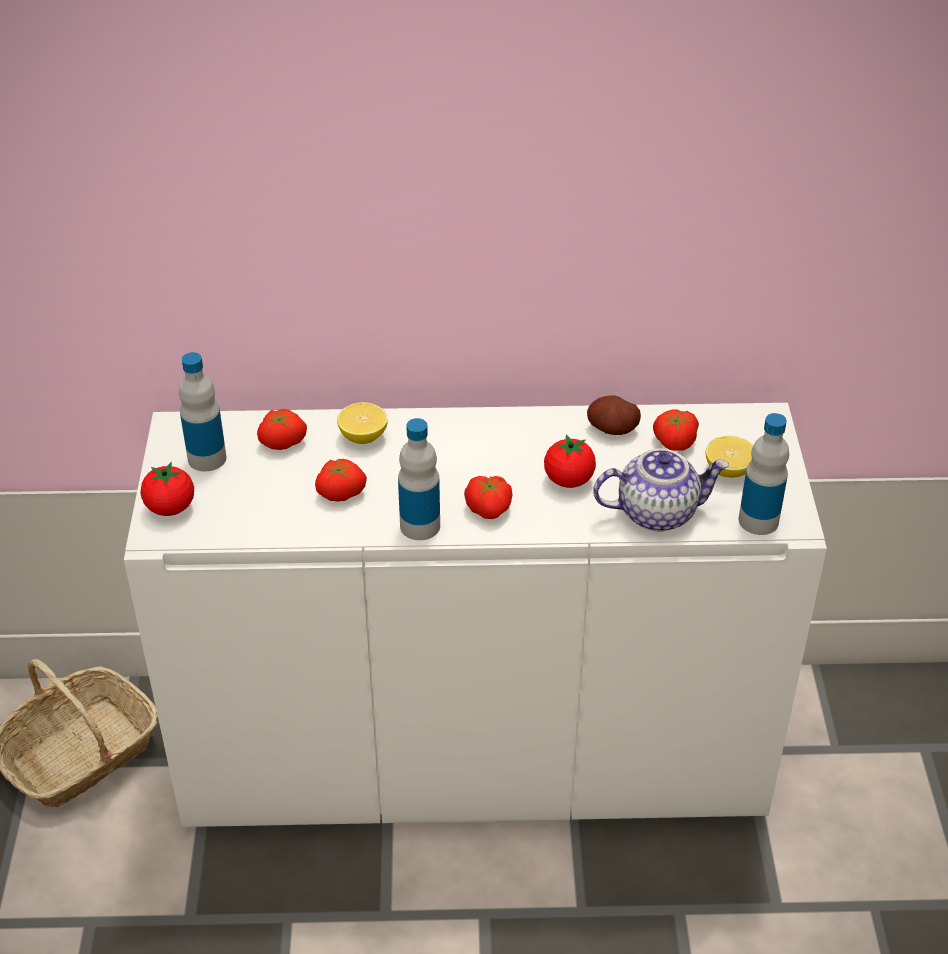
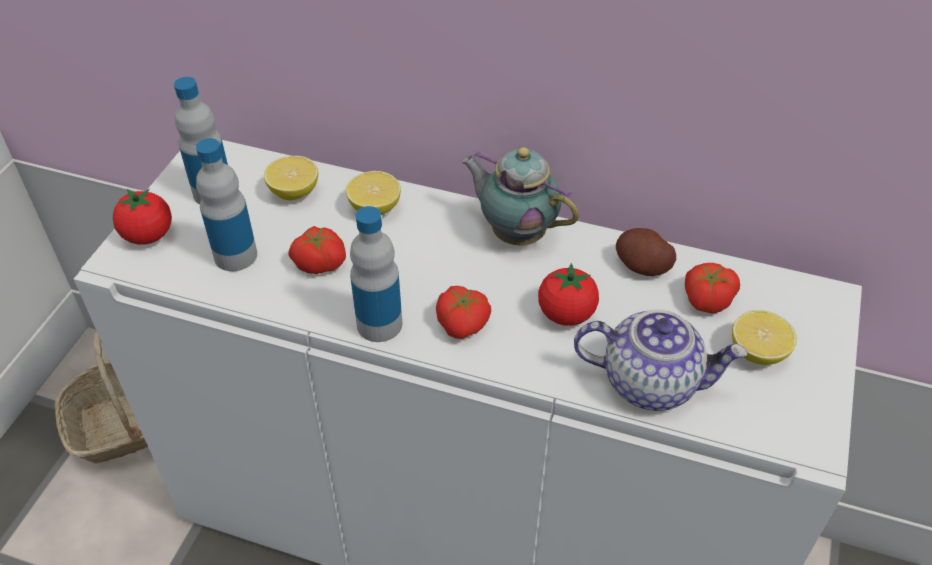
camera: 20 degrees right, 5 degrees up
tomato [257,409,307,450] -> lemon [264,156,318,200]
bottle [738,413,789,535] -> bottle moved to [196,138,257,271]
none -> teapot [461,147,579,245]

